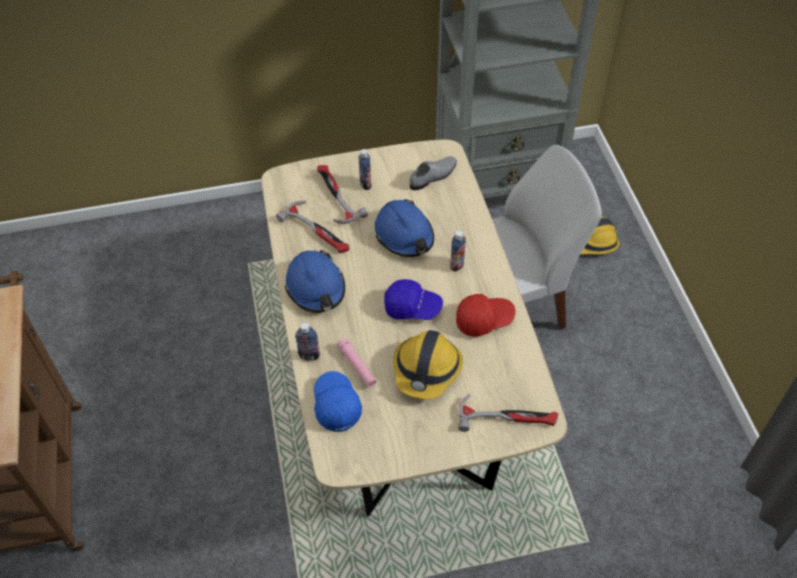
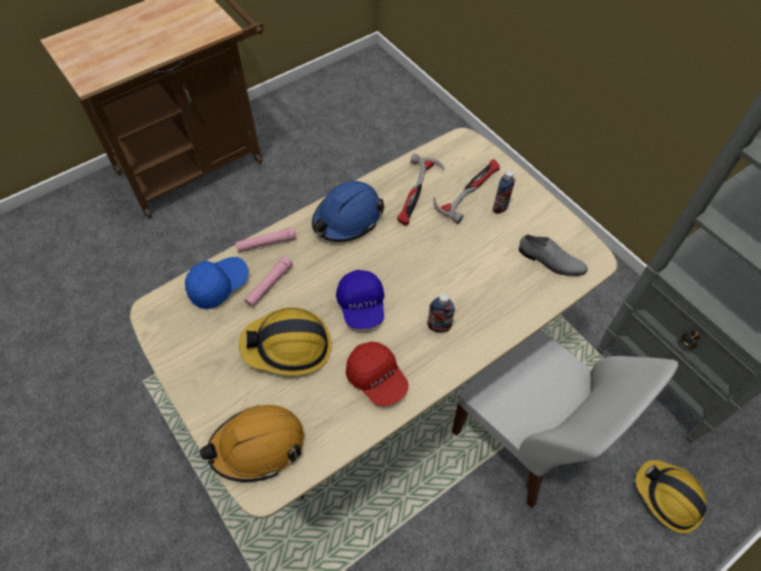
camera: 65 degrees right, 5 degrees up
bottle [295,323,320,361] -> pink flashlight [236,227,296,252]
blue hard hat [375,199,434,257] -> none
hammer [458,394,558,432] -> orange hard hat [200,405,304,482]

